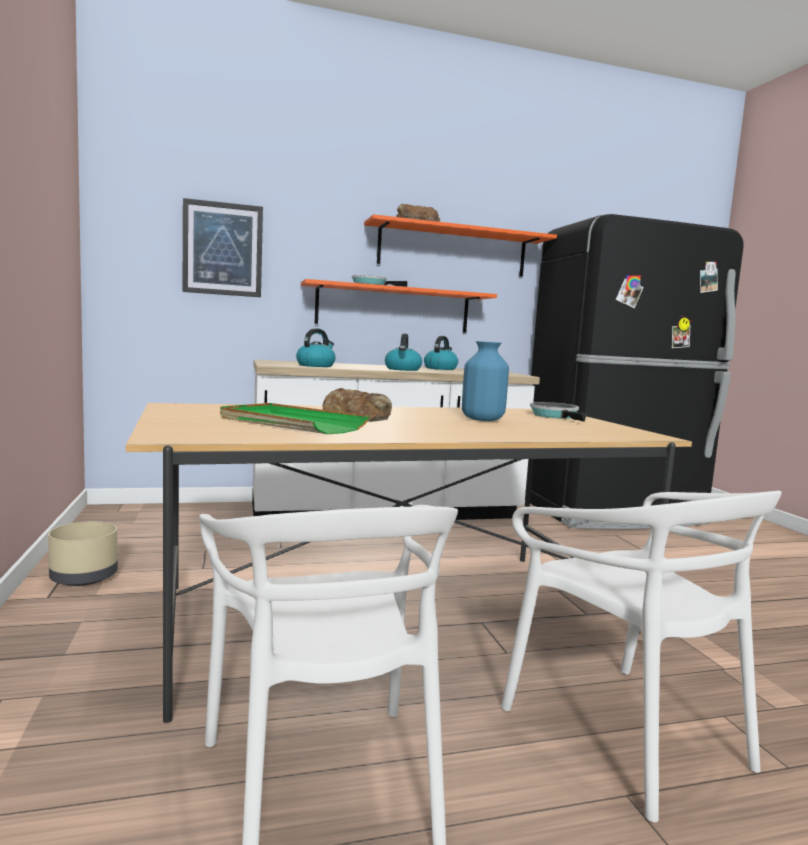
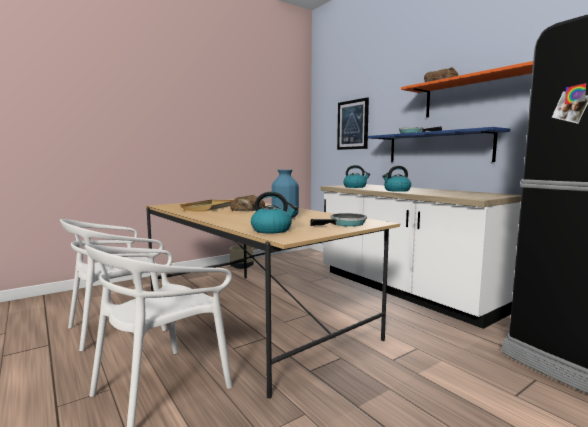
camera: 70 degrees right, 0 degrees up
green tray [220,403,369,434] -> beige tray [180,199,233,212]
orange shelf [301,279,497,333] -> blue shelf [367,127,510,162]
kettle [424,336,458,370] -> kettle moved to [251,192,298,233]

